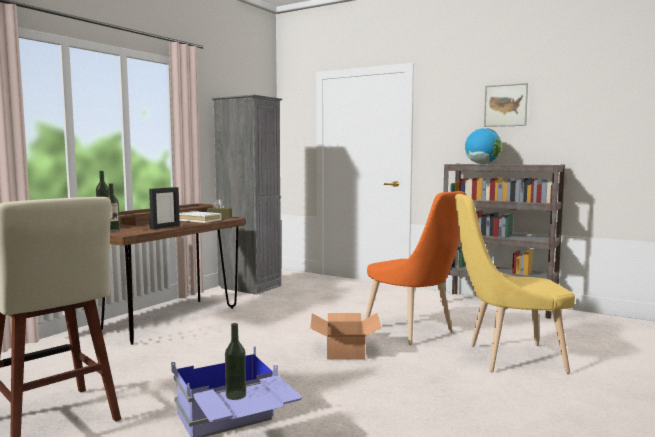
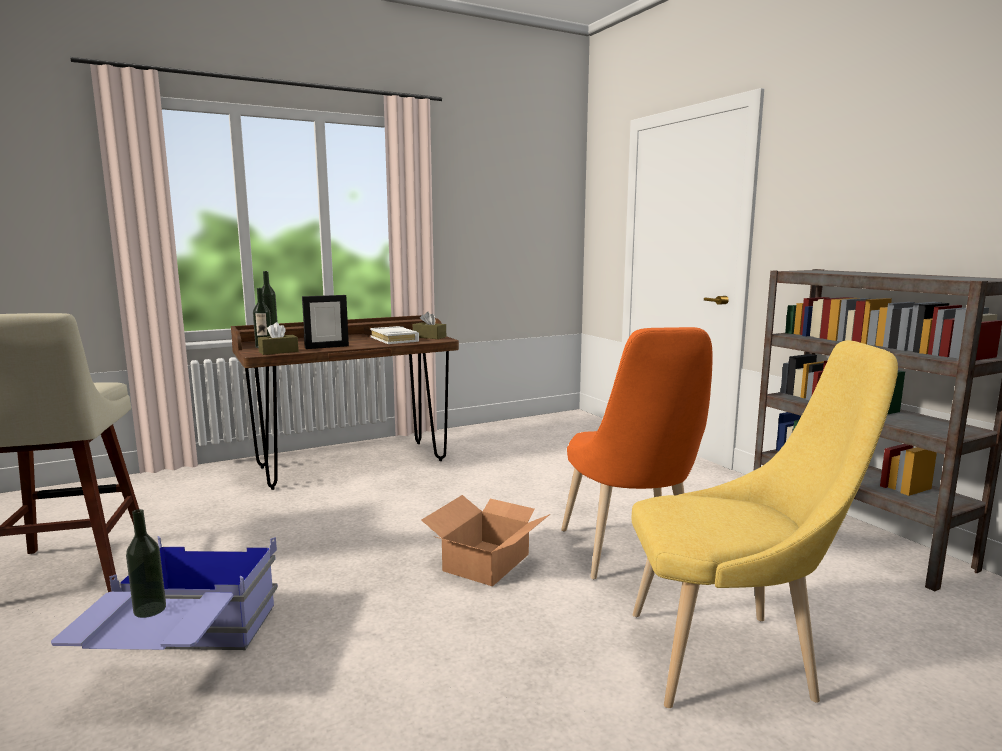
camera: 30 degrees right, 5 degrees up
grey cabinet [212,95,282,295] -> none
yellow chair [455,194,575,374] -> yellow chair turned 150 degrees clockwise [632,340,898,708]
globe [465,128,502,164] -> none
picture [484,83,528,127] -> none
none -> brown tissue box [258,322,299,355]

